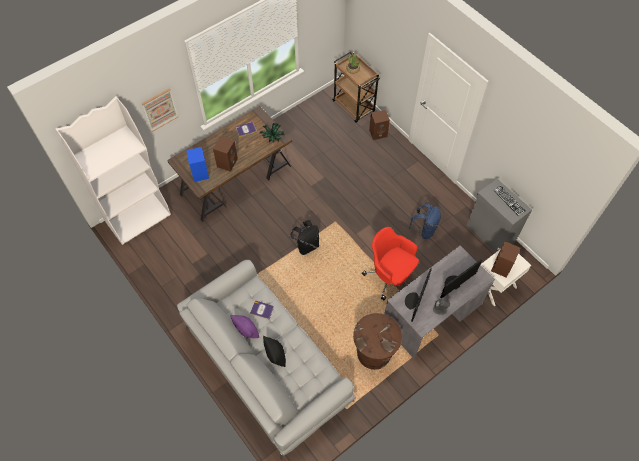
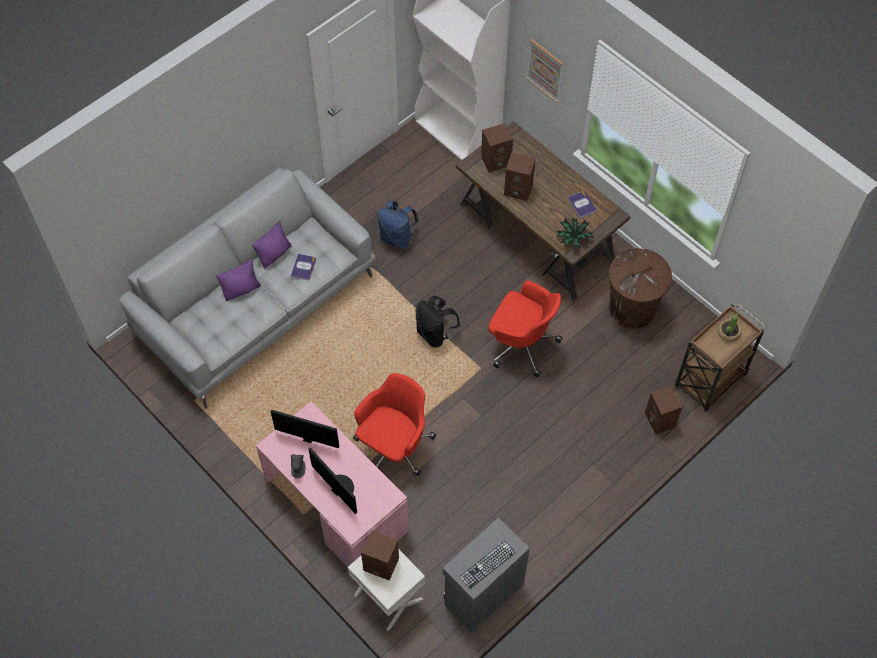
camera: 85 degrees right, 0 degrees up
blue speaker [186,147,209,182] -> brown speaker [481,123,513,172]
black pillow [263,336,286,367] -> purple pillow [216,259,261,301]
brown trash can [353,313,402,370] -> brown trash can moved to [609,248,672,329]
grey desk [384,246,495,359] -> pink desk [256,402,409,567]
blue backpack [409,204,441,239] -> blue backpack moved to [378,201,419,249]
none -> red office chair [489,280,563,377]

